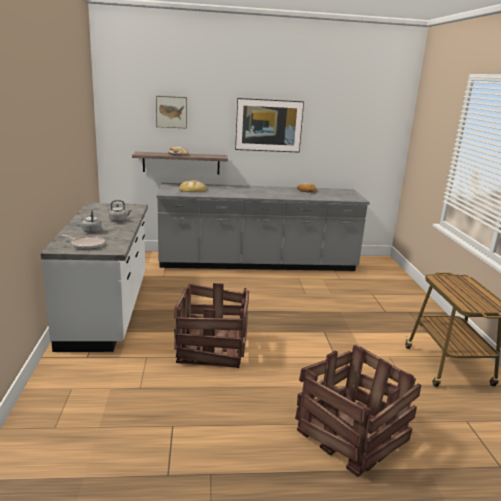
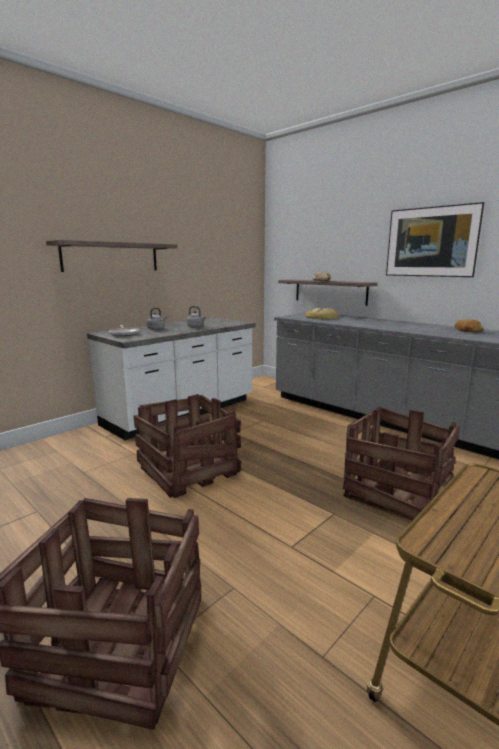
camera: 50 degrees right, 5 degrees down
picture [156,96,187,128] -> none
none -> shelf [46,240,178,272]
none -> crate [343,407,460,520]

